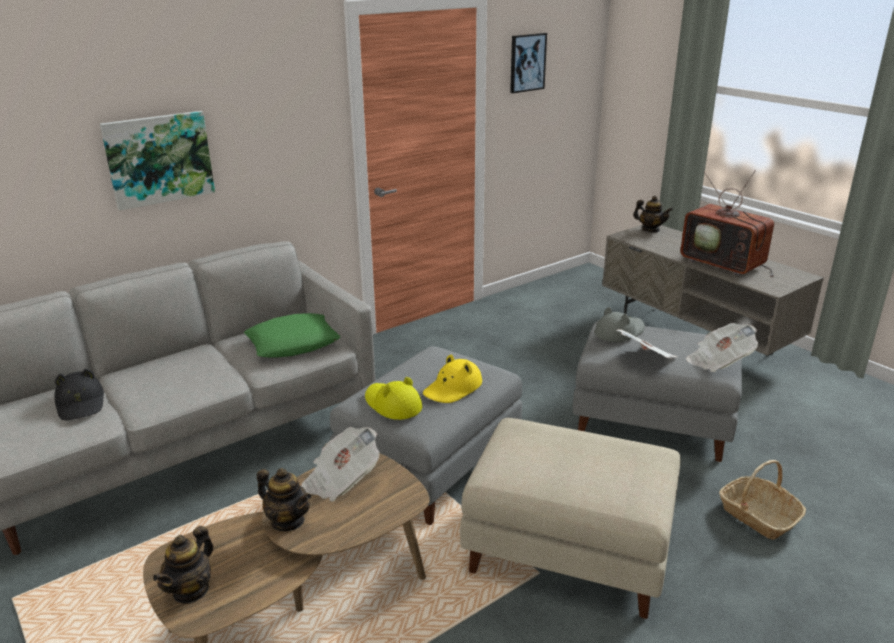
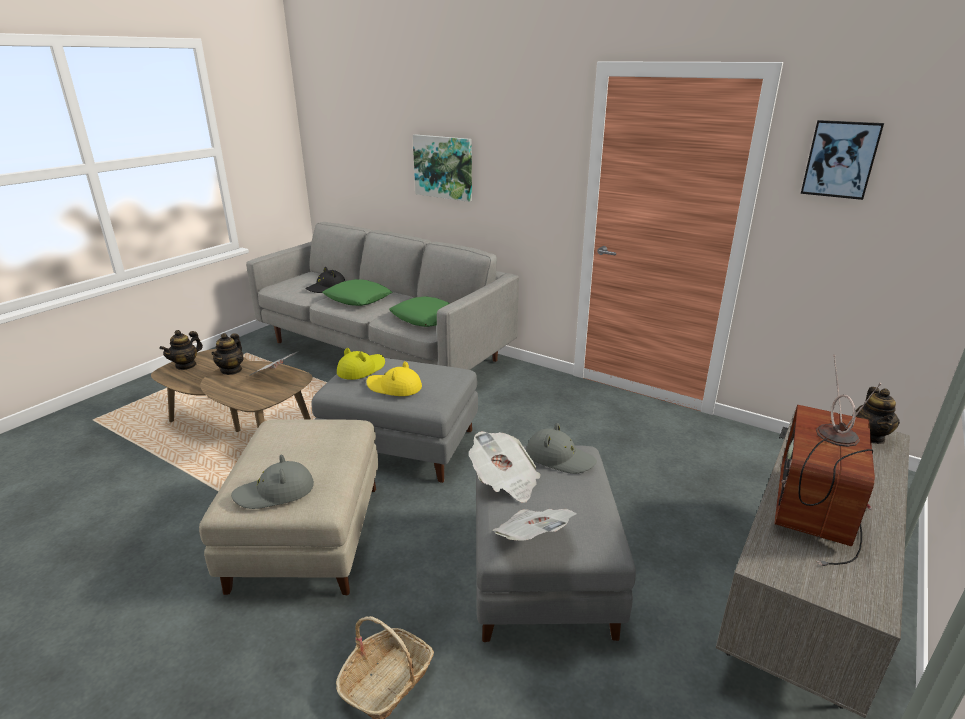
camera: 70 degrees right, 0 degrees up
teapot [153,526,213,604] -> teapot turned 60 degrees counterclockwise [159,330,203,370]
none -> grey hat [231,455,314,509]
none -> green pillow [322,279,392,306]

